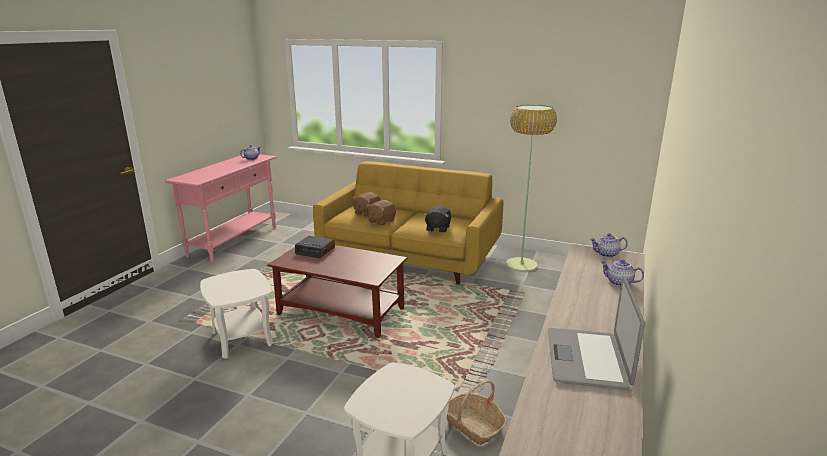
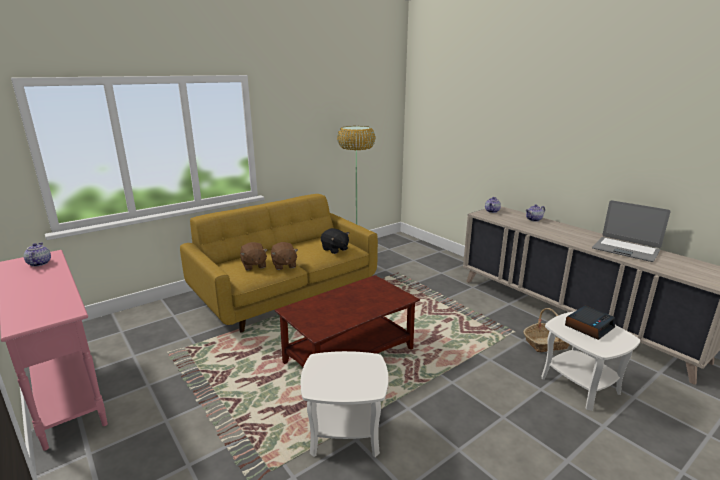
camera: 60 degrees left, 0 degrees up
alarm clock [295,236,335,258] -> alarm clock moved to [565,306,615,340]

